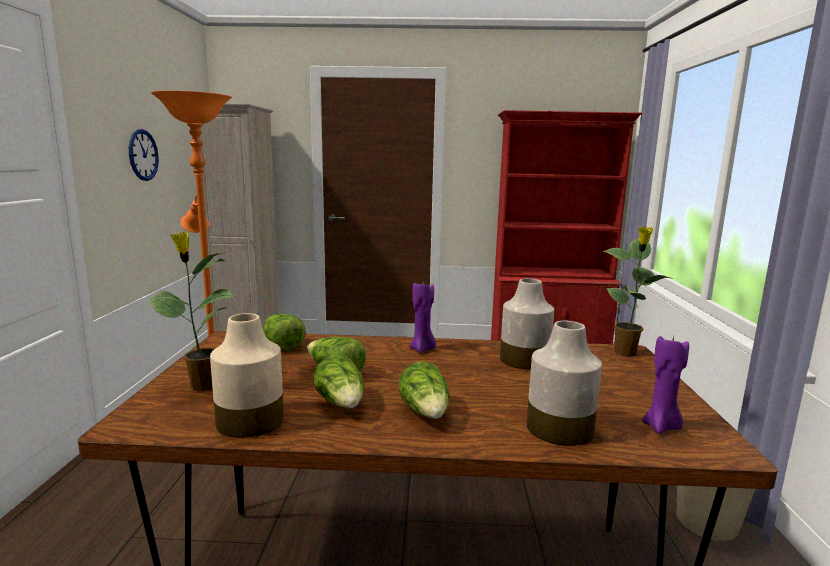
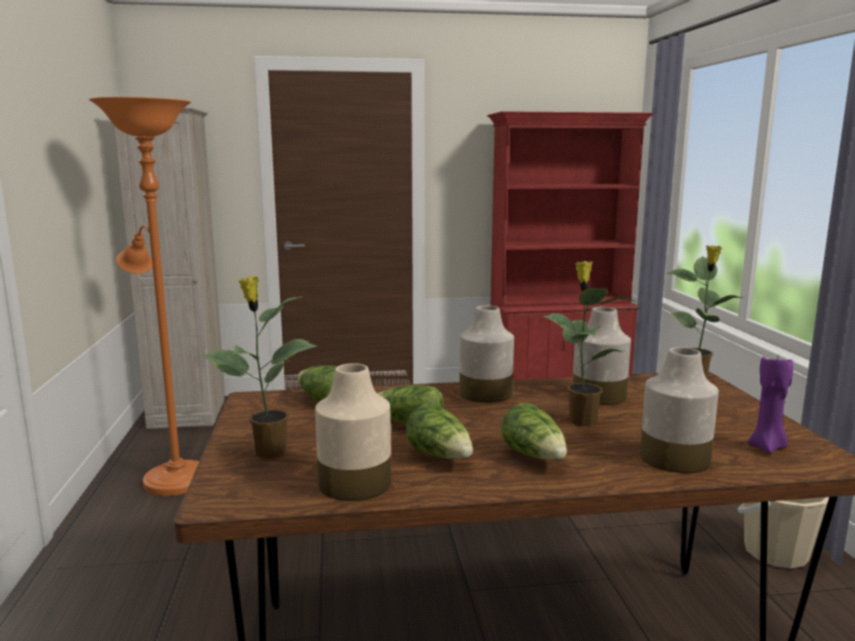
camera: 10 degrees left, 0 degrees up
wall clock [129,129,159,181] -> none
purple candle [410,281,436,353] -> beige vase [459,305,514,403]
none -> potted plant [543,261,637,426]

